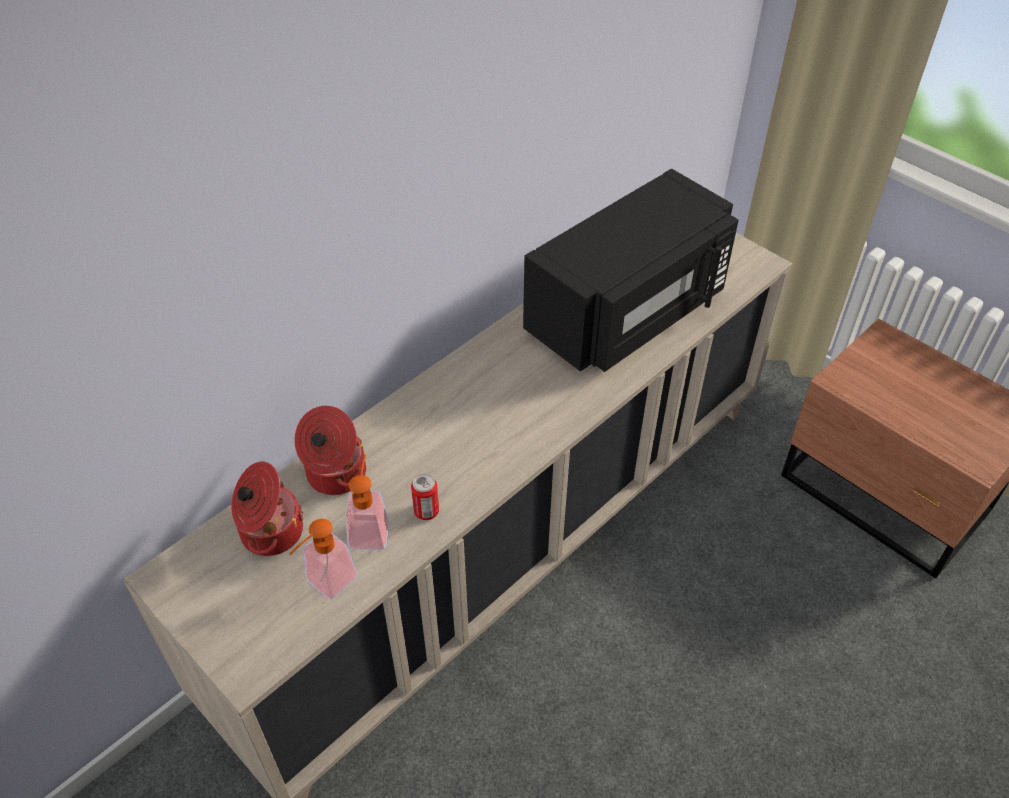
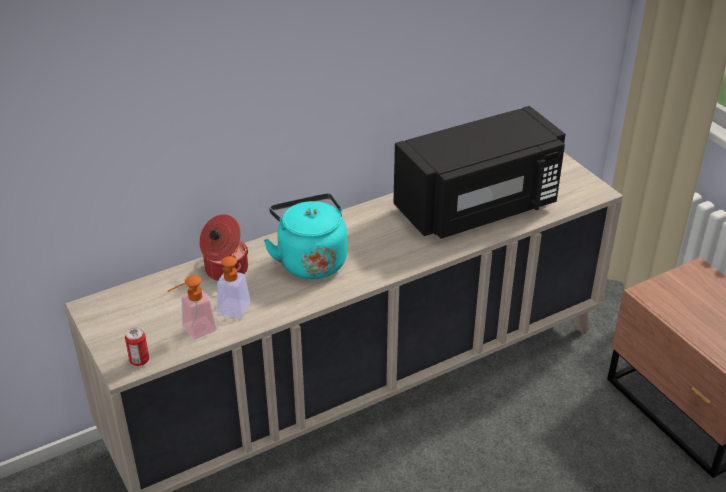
camera: 15 degrees right, 10 degrees down
cooking pot [232,462,303,556] -> none
can [411,474,439,520] -> can moved to [125,328,149,366]
none -> turquoise kettle [263,193,347,279]

